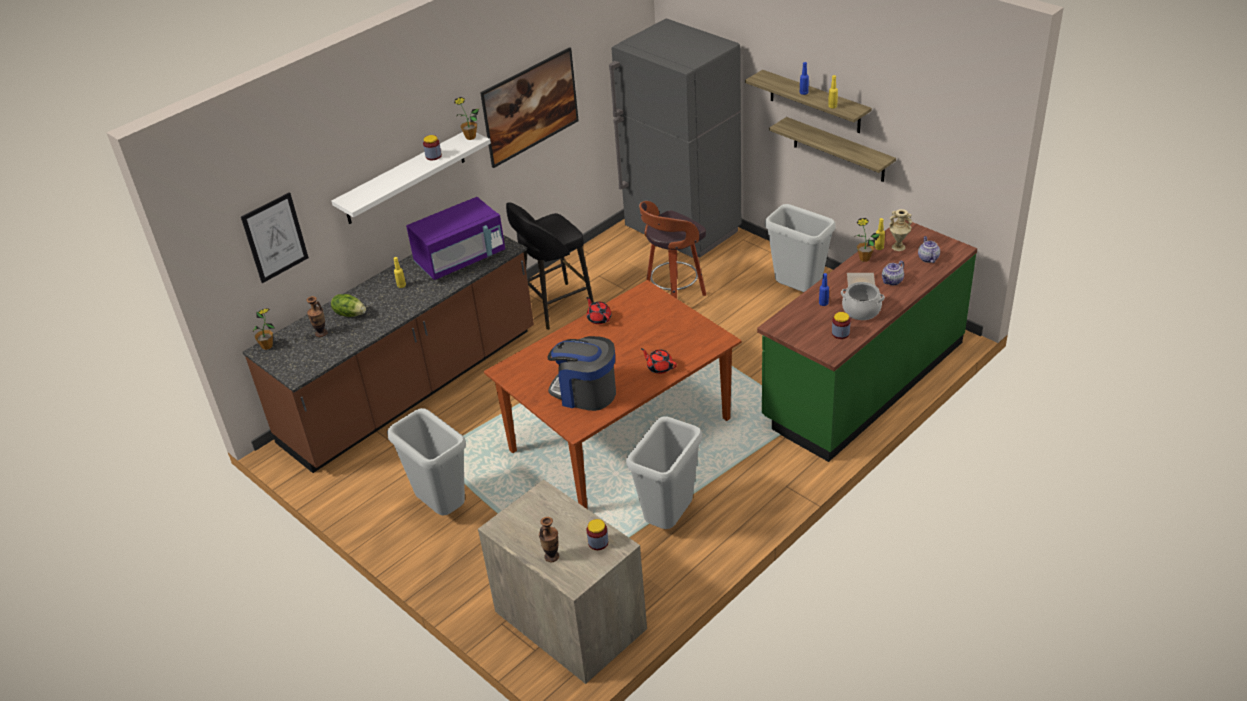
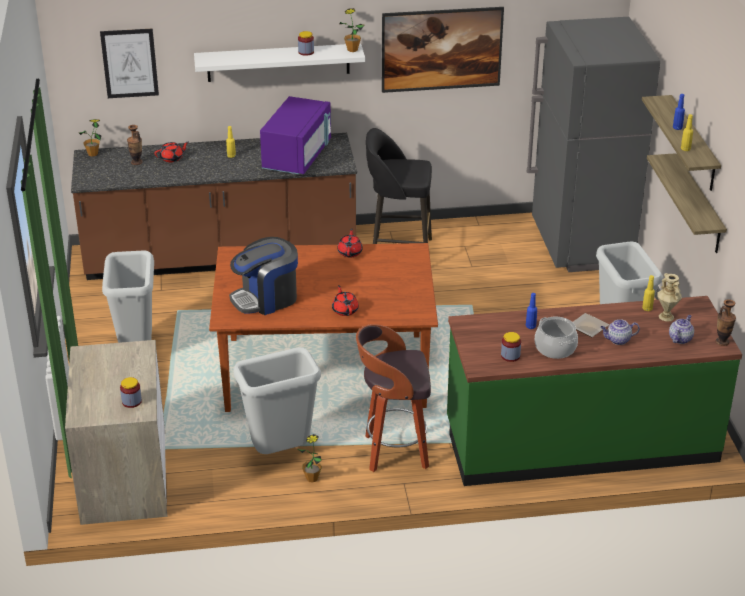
camera: 35 degrees right, 5 degrees down
lettuce [331,294,366,317] -> red teapot [154,141,189,162]
purple microwave [406,197,505,280] -> purple microwave turned 75 degrees counterclockwise [260,96,331,174]
vase [539,517,559,562] -> vase moved to [715,299,736,346]
coffee machine [547,336,616,411] -> coffee machine turned 90 degrees counterclockwise [229,237,298,315]
stool [639,201,706,299] -> stool moved to [356,324,431,472]
potted plant [854,218,880,262] -> potted plant moved to [298,434,322,482]

